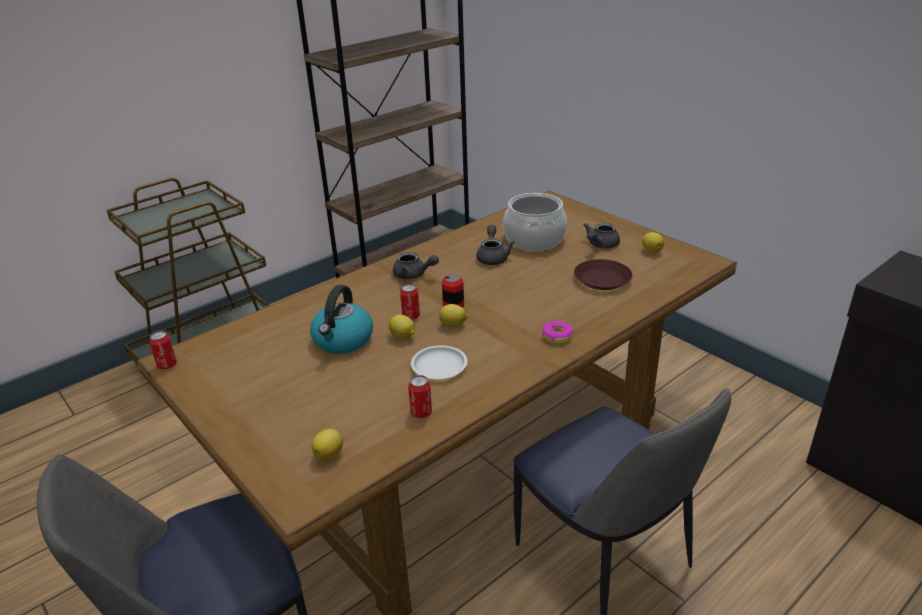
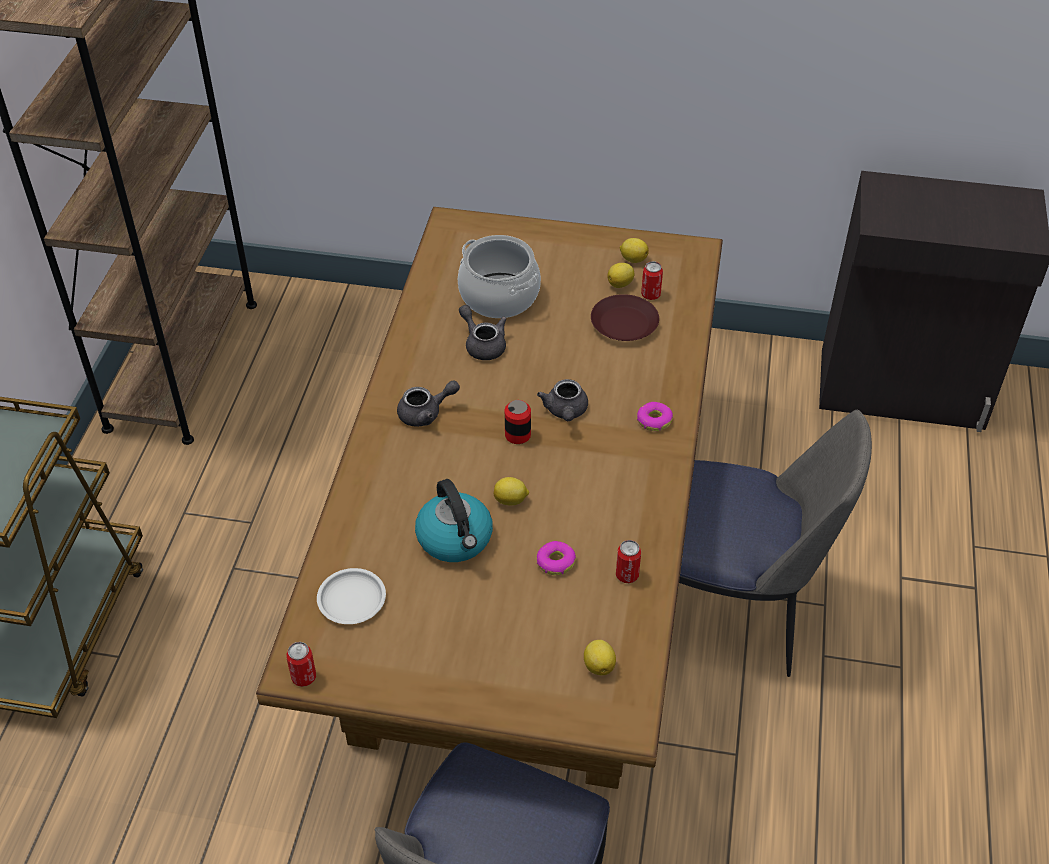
camera: 40 degrees left, 15 degrees up
can [400,284,420,320] -> can moved to [641,261,663,300]
white plate [411,345,468,379] -> white plate moved to [317,568,386,624]
lemon [439,304,468,327] -> lemon moved to [608,263,635,288]
grey teapot [584,223,620,249] -> grey teapot moved to [537,379,588,421]
none -> donut [537,541,576,575]

